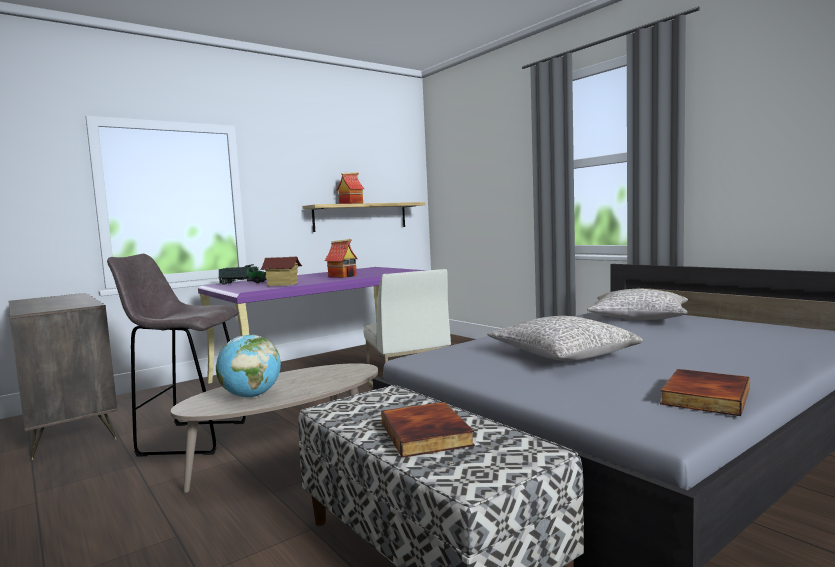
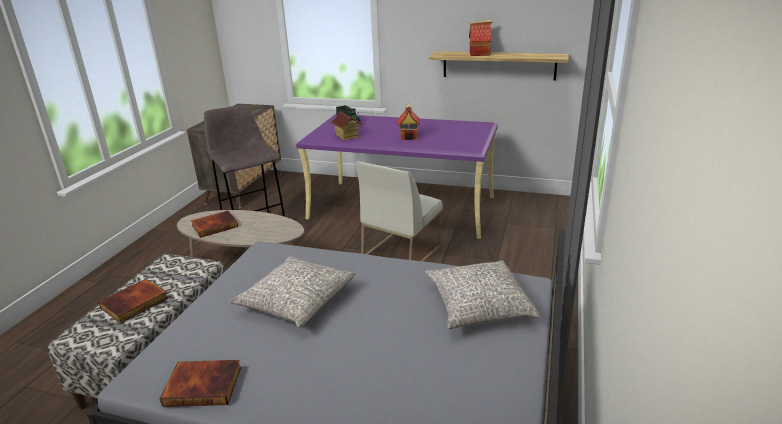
camera: 55 degrees right, 20 degrees up
globe [216,335,281,398] -> book [191,211,238,238]

